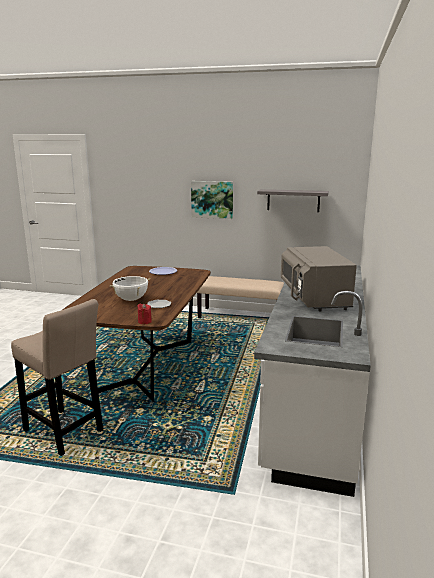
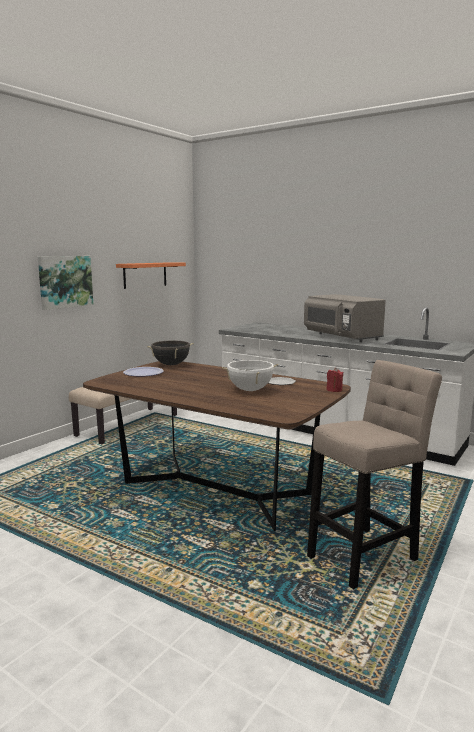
camera: 70 degrees left, 5 degrees down
grey shelf [257,189,329,212] -> orange shelf [116,262,186,289]
grey microwave [281,246,357,311] -> grey microwave turned 45 degrees clockwise [304,294,386,342]
none -> black cooking pot [147,340,194,365]

